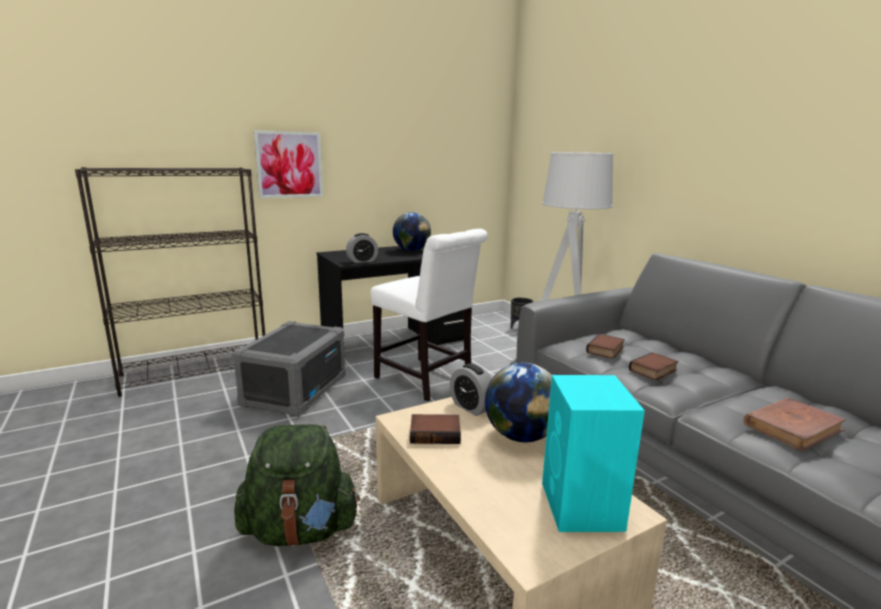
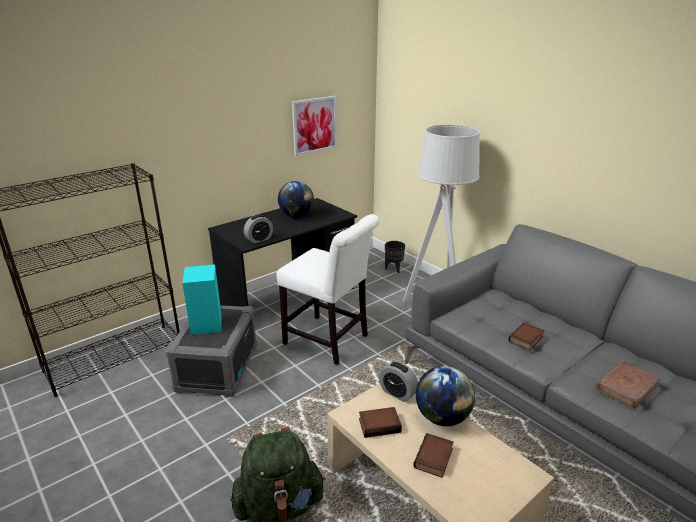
camera: 10 degrees left, 10 degrees up
picture [254,130,323,198] -> picture moved to [292,96,337,156]
turquoise speaker [542,375,645,532] -> turquoise speaker moved to [182,265,221,335]
book [586,334,625,359] -> book moved to [413,433,454,478]

